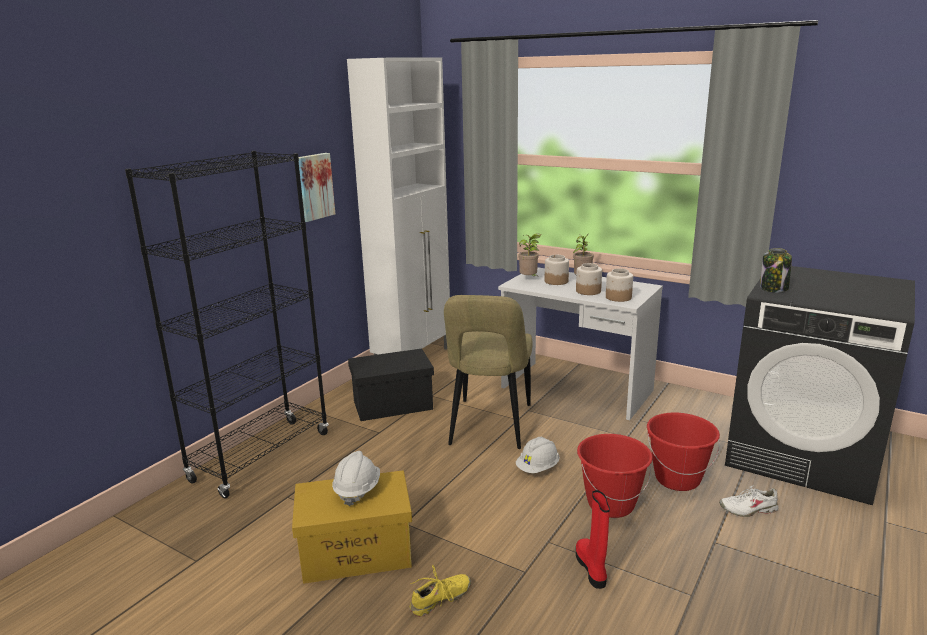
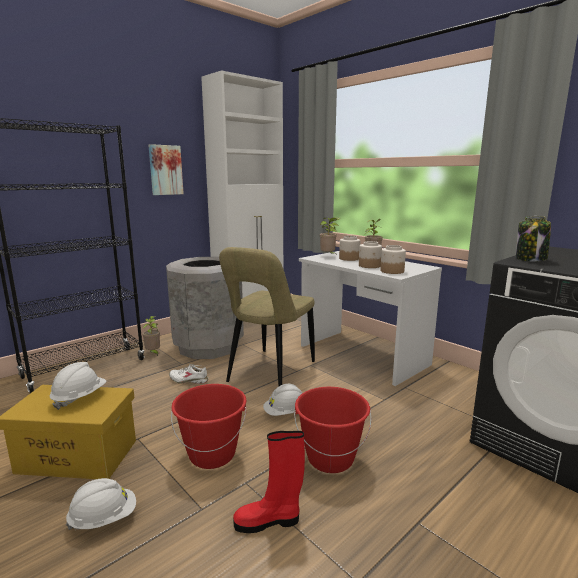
camera: 15 degrees right, 5 degrees down
black storage box [348,349,434,421] -> grey trash can [166,257,244,359]
yellow shoe [410,565,471,617] -> white hard hat [66,478,136,530]
red boot [576,490,610,589] -> red boot turned 105 degrees counterclockwise [233,431,305,533]
red bucket [647,413,720,491] -> red bucket moved to [171,384,247,469]
white shoe [719,486,779,517] -> white shoe moved to [169,364,208,384]
none -> potted plant [142,316,160,356]

